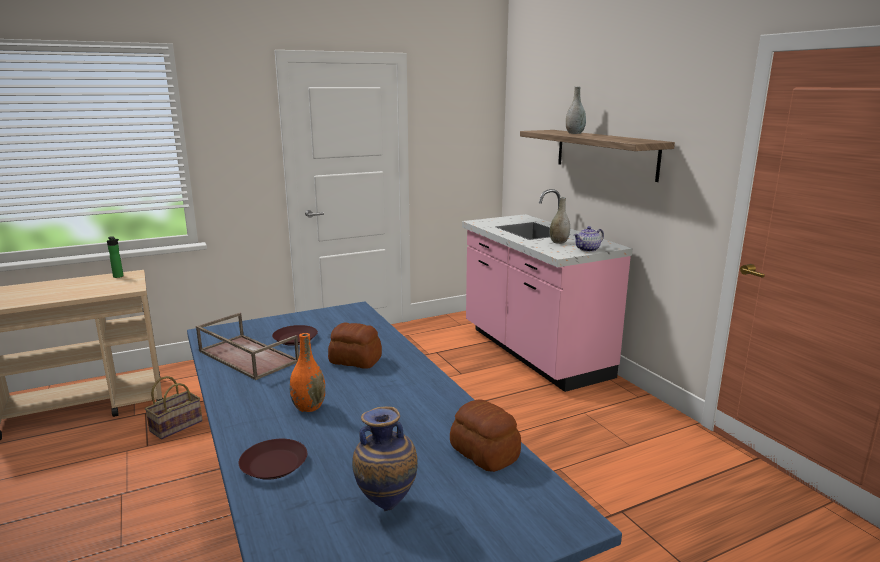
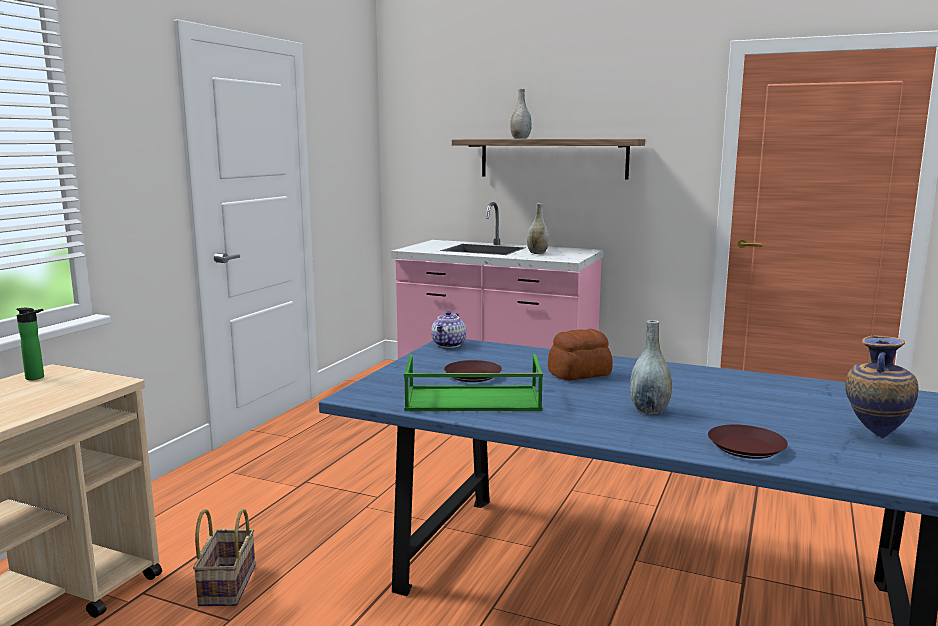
camera: 40 degrees left, 5 degrees down
brown tray [196,313,299,380] -> green tray [404,354,543,411]
orange vase [290,333,325,412] -> grey vase [630,320,672,415]
bread [450,399,521,472] -> none
teapot [574,226,604,252] -> teapot moved to [431,311,466,348]

